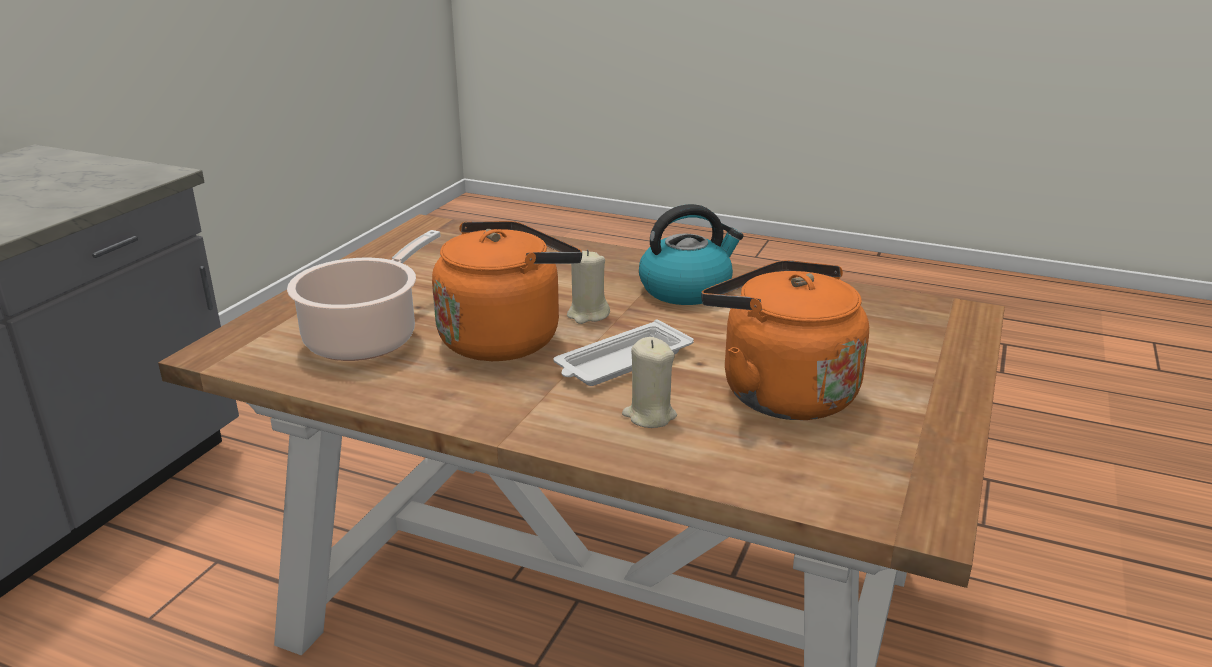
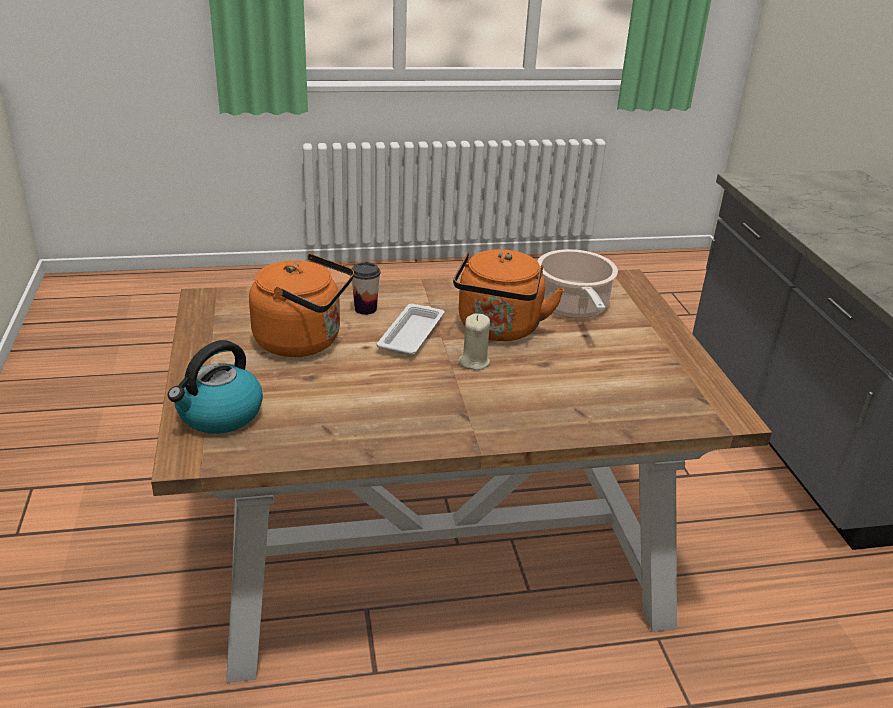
camera: 145 degrees right, 5 degrees up
beige candle [622,337,677,428] -> cup [352,262,381,315]
kettle [639,204,744,305] -> kettle moved to [168,340,263,434]

